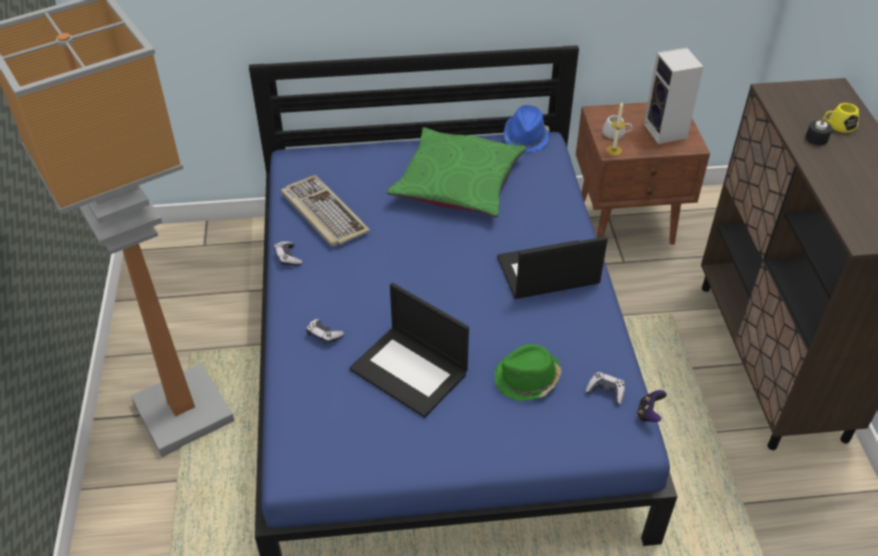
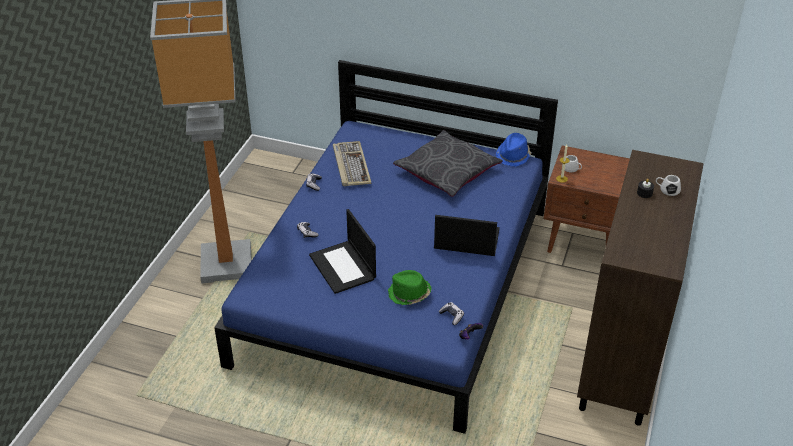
camera: 25 degrees right, 5 degrees down
green pillow [387,127,526,217] -> grey pillow [393,130,503,197]
speaker [644,48,704,144] -> none
yellow mug [824,103,859,133] -> white mug [656,175,681,196]

